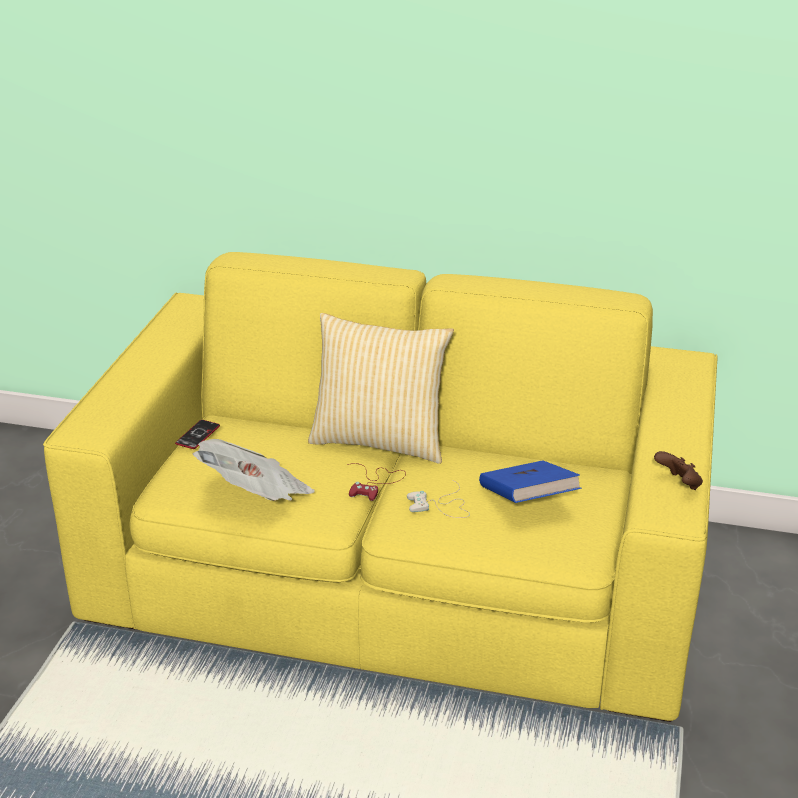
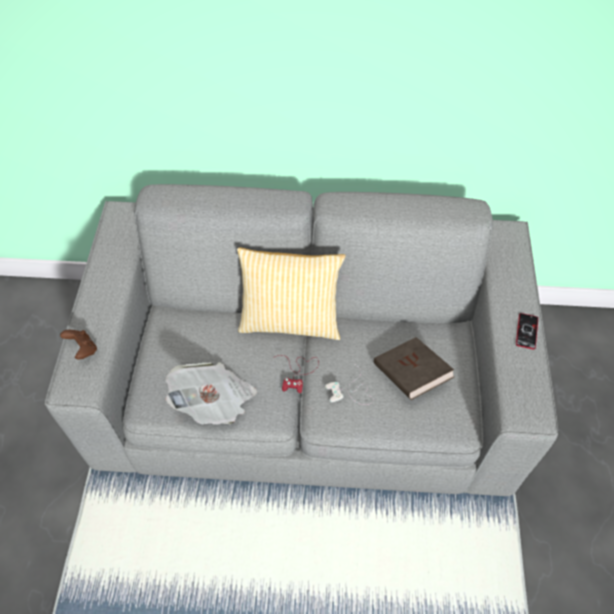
camera: 10 degrees left, 25 degrees up
yellow sofa [43,252,718,722] -> grey sofa [45,184,558,496]
phone [175,420,220,449] -> phone moved to [516,313,538,350]
blue book [479,460,581,503] -> brown book [374,337,454,400]
brown game controller [654,451,703,490] -> brown game controller moved to [60,330,97,360]

